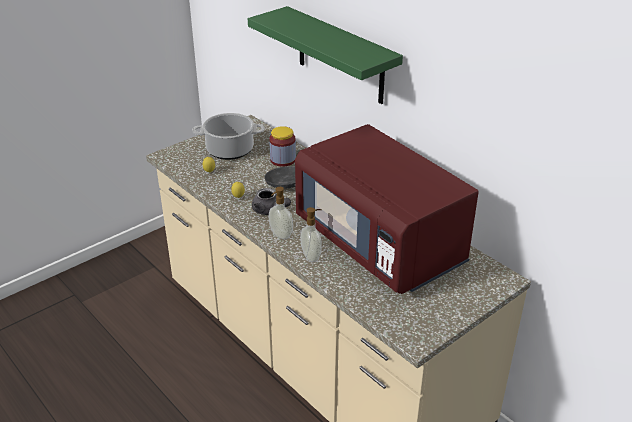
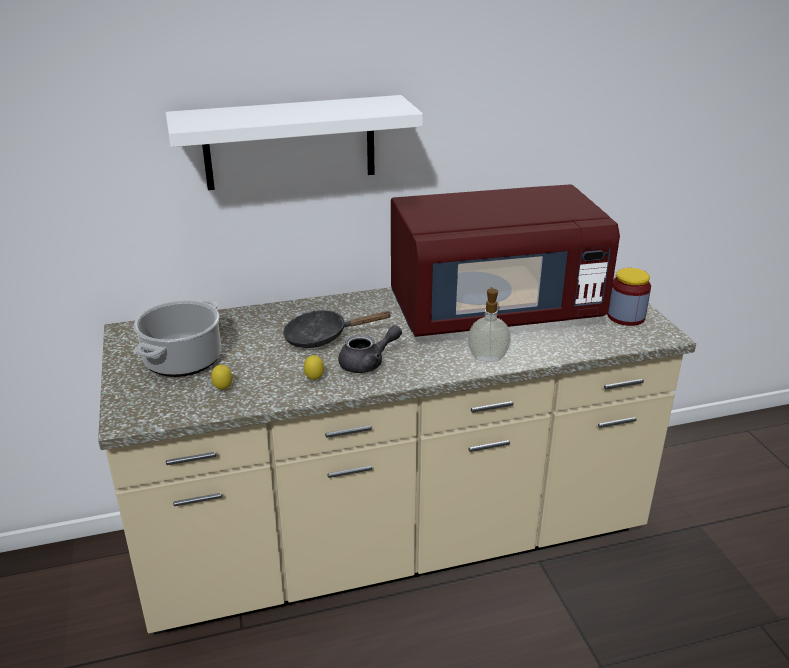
camera: 65 degrees left, 5 degrees down
green shelf [248,6,403,104] -> white shelf [166,95,423,190]
jar [269,126,296,167] -> jar moved to [607,268,651,326]
soap dispenser [269,187,293,239] -> none

